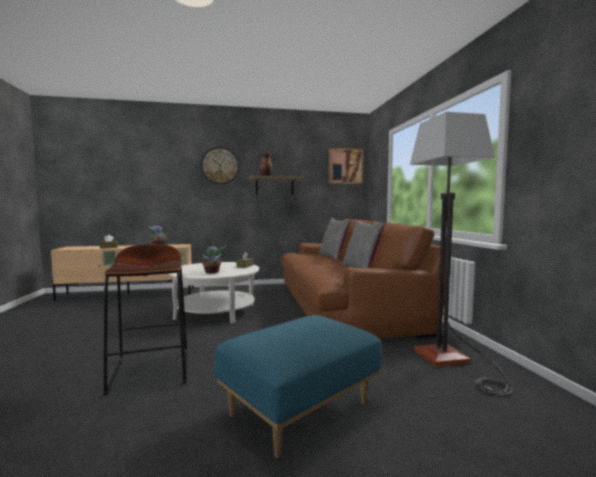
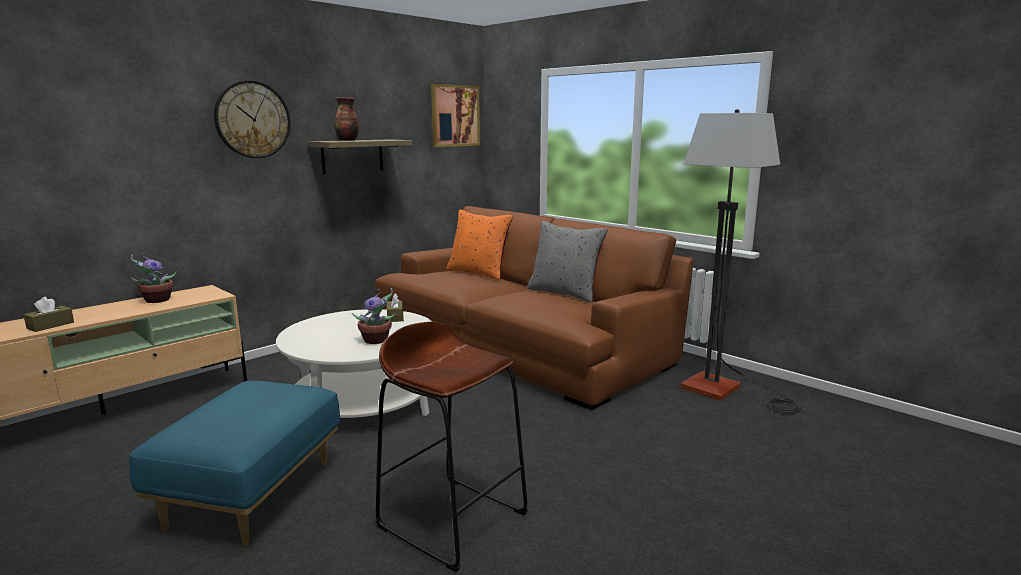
camera: 35 degrees left, 10 degrees up
blue ottoman [214,315,382,459] -> blue ottoman moved to [129,380,340,546]
grey pillow [319,218,351,260] -> orange pillow [446,210,513,280]

